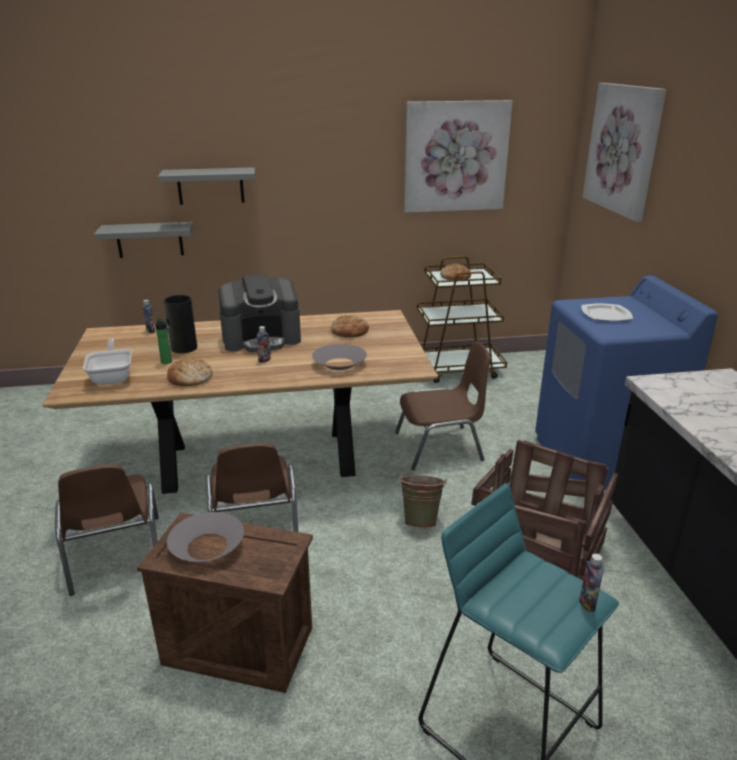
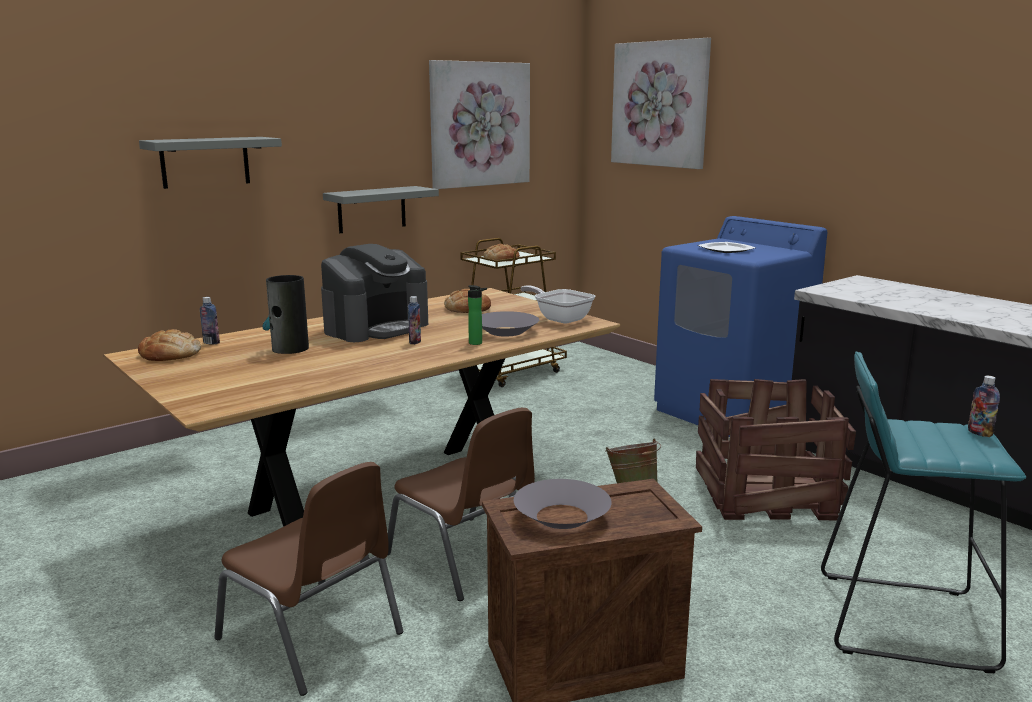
camera: 30 degrees left, 10 degrees down
frying pan [83,339,132,385] -> frying pan moved to [521,285,595,324]
grey shelf [94,222,193,258] -> grey shelf moved to [323,186,439,233]
bottle [155,318,172,364] -> bottle moved to [468,285,487,345]
bread [167,357,213,386] -> bread moved to [138,329,201,361]
brown chair [395,341,491,470] -> none

